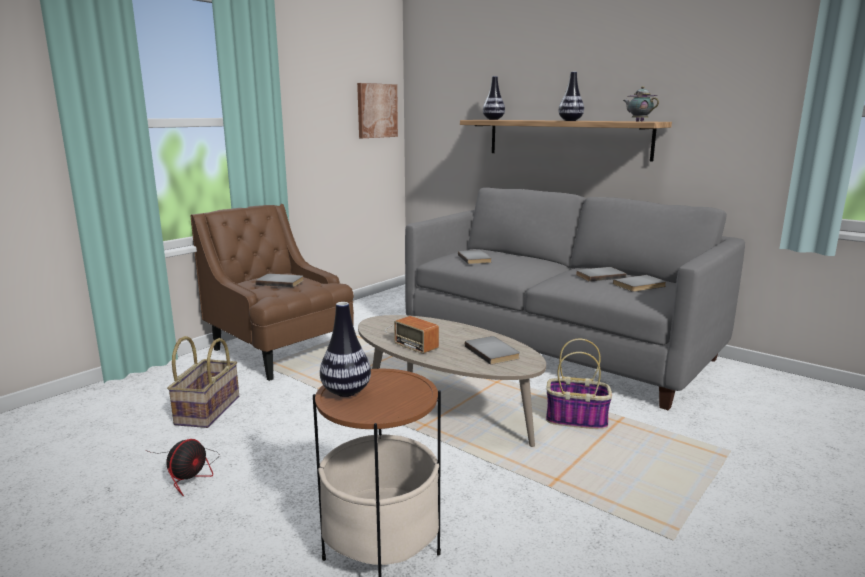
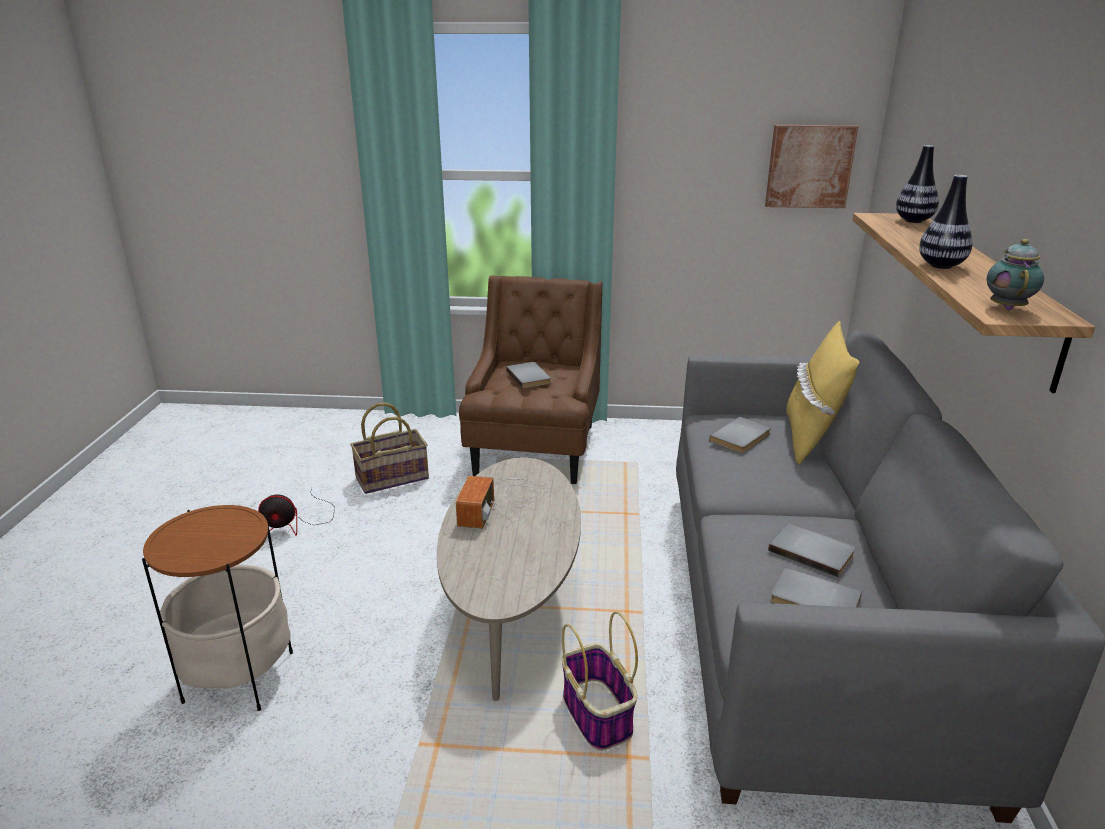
camera: 55 degrees right, 10 degrees up
vase [320,302,371,397] -> none
grey book [465,336,520,365] -> none
none -> yellow pillow [786,321,859,464]

